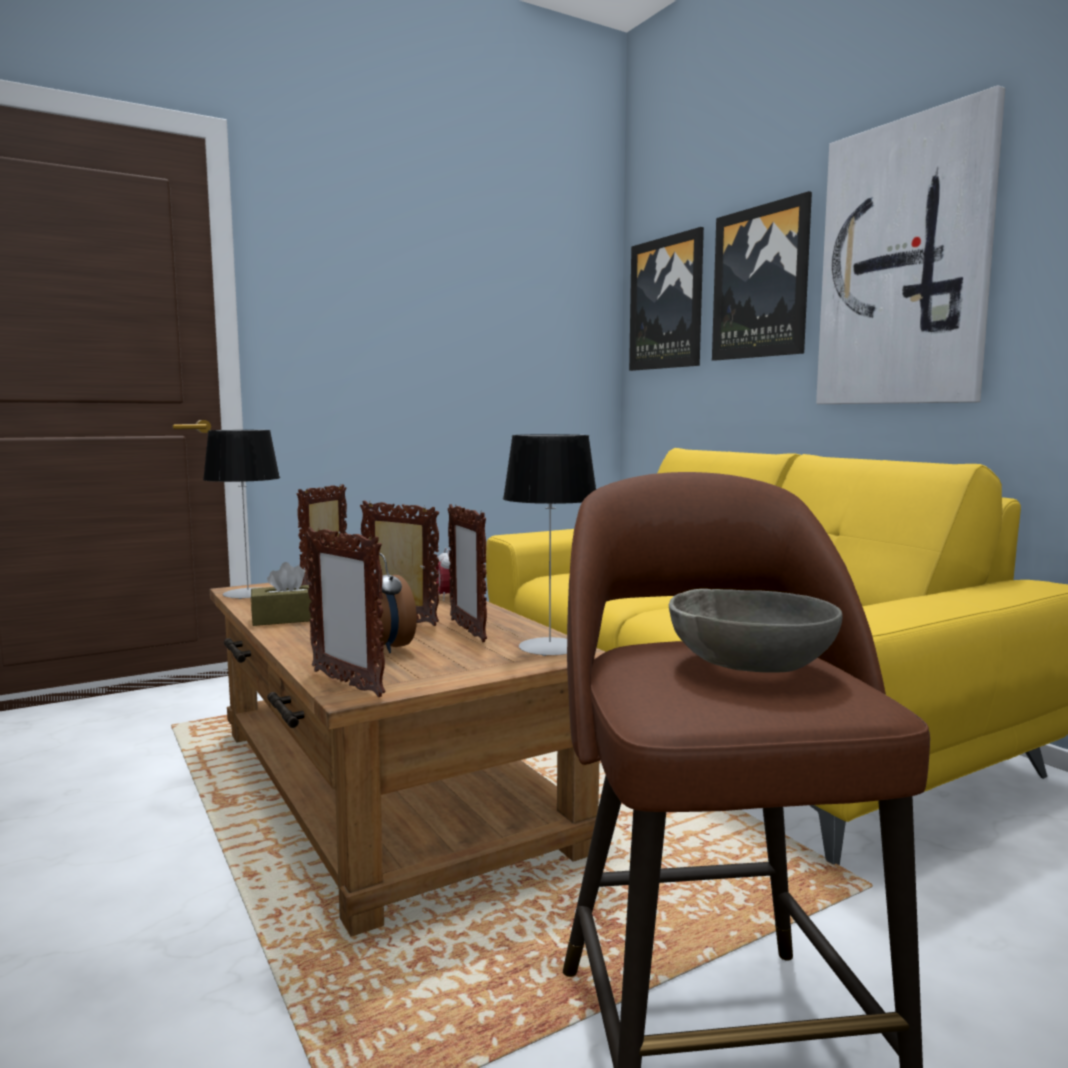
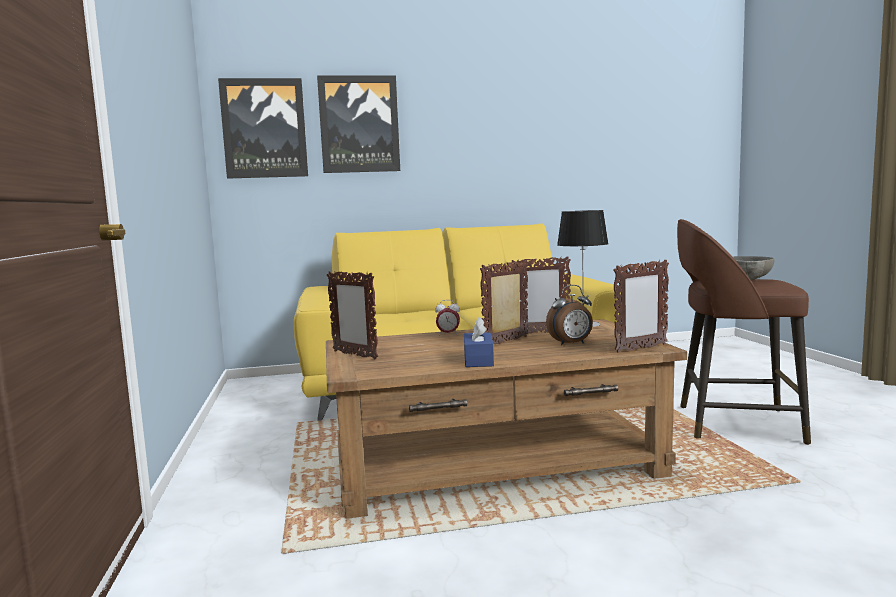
camera: 70 degrees left, 0 degrees up
table lamp [203,430,280,599] -> none
brown tissue box [251,562,314,626] -> blue tissue box [464,316,494,367]
picture [816,86,1005,404] -> none

